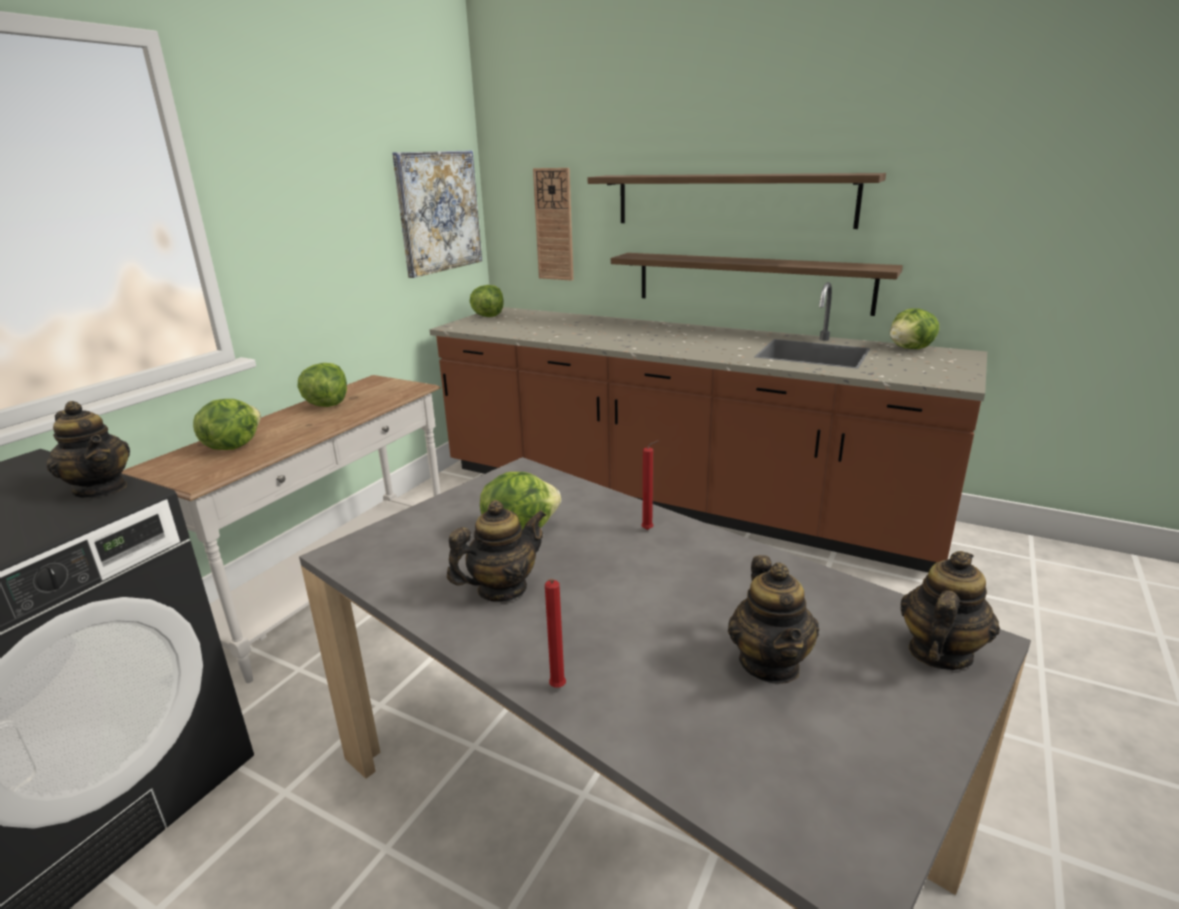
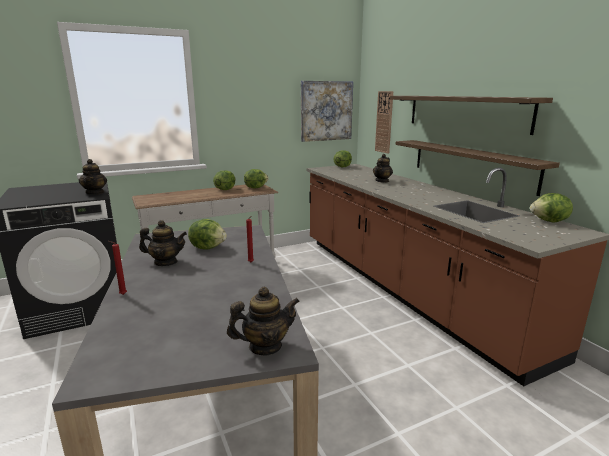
camera: 35 degrees right, 5 degrees down
lettuce [193,399,261,450] -> lettuce moved to [244,169,269,188]
teapot [728,555,819,684] -> teapot moved to [373,154,393,183]

